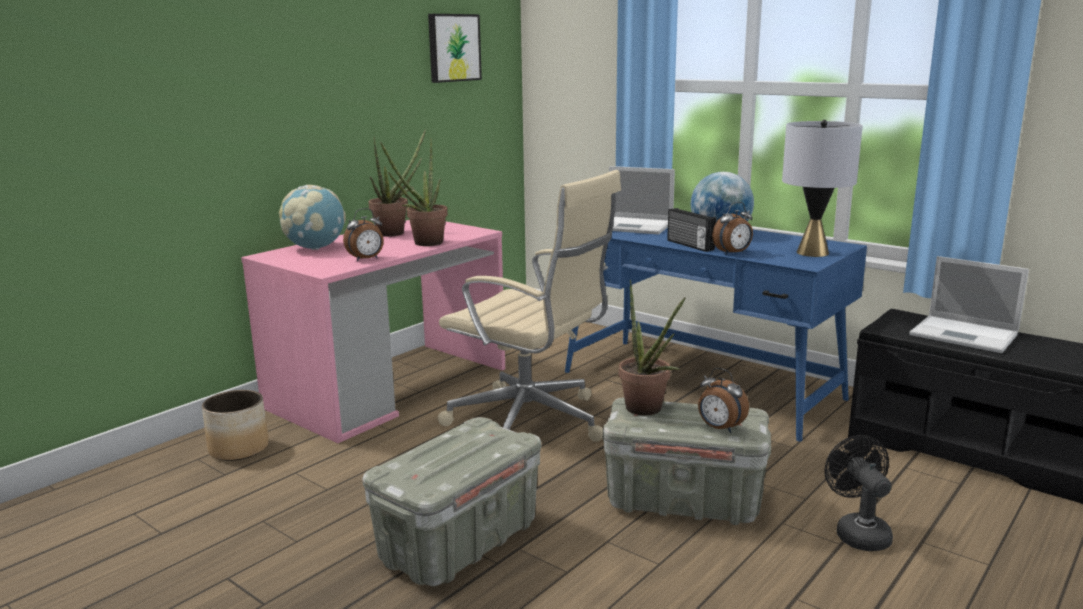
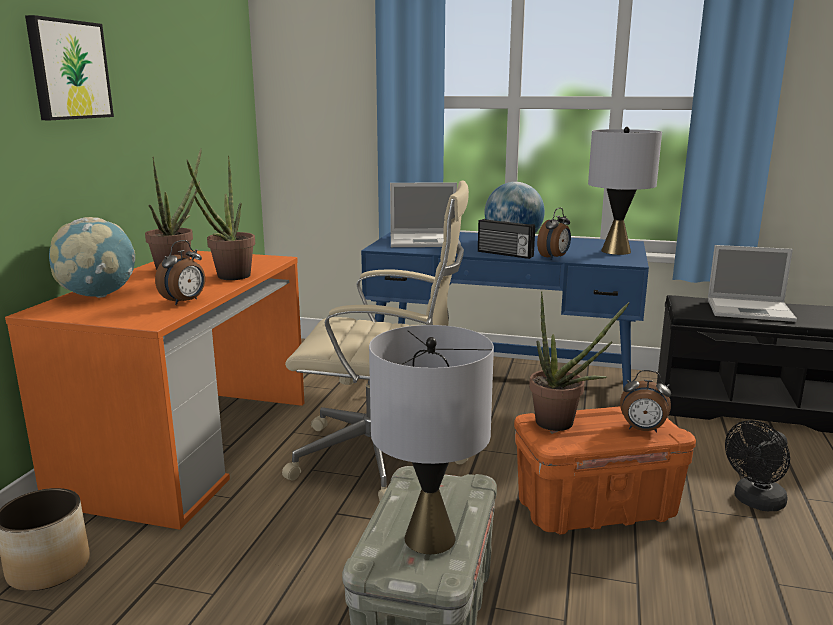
camera: 25 degrees left, 0 degrees up
pink desk [241,220,505,443] -> orange desk [5,250,304,530]
picture [428,14,482,83] -> picture moved to [25,15,114,120]
grey storage box [603,397,771,525] -> orange storage box [514,406,696,535]
black fan [825,435,893,551] -> black fan turned 90 degrees counterclockwise [725,420,790,511]
none -> grey table lamp [369,325,494,554]

